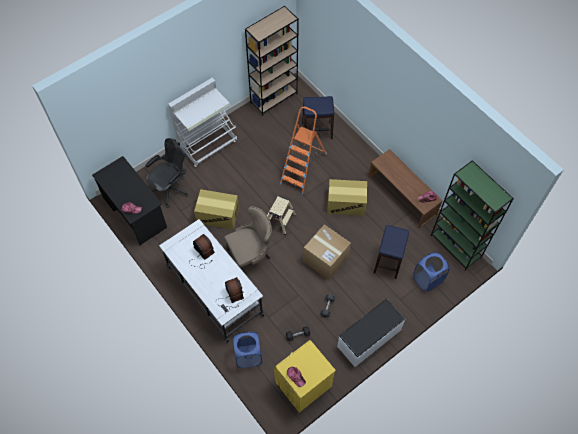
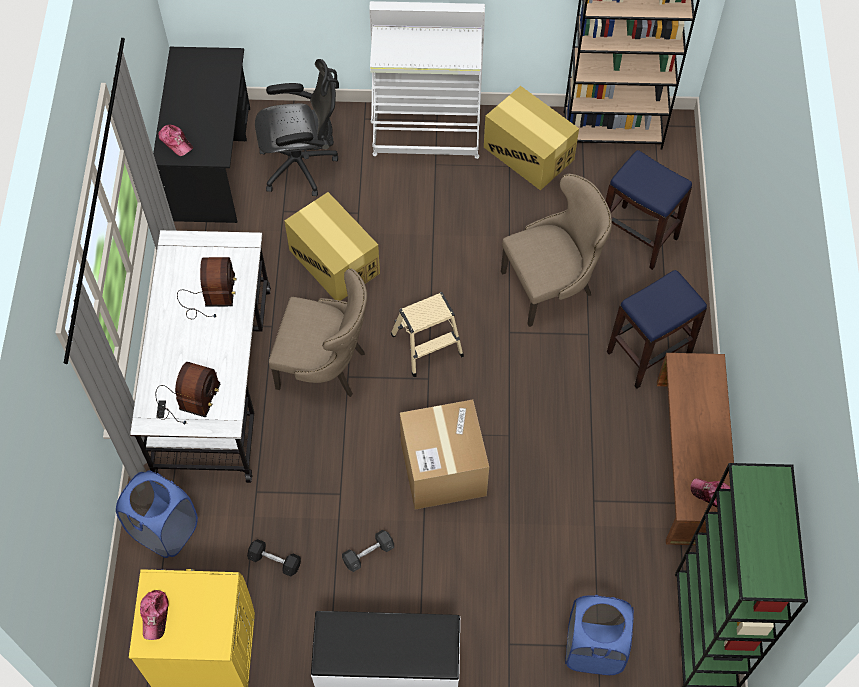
camera: 40 degrees right, 0 degrees up
orange step ladder [280,107,327,195] -> beige chair [501,174,612,327]
cardboard box [327,179,367,216] -> cardboard box moved to [484,86,579,190]
stool [374,225,409,279] -> stool moved to [607,270,707,389]

